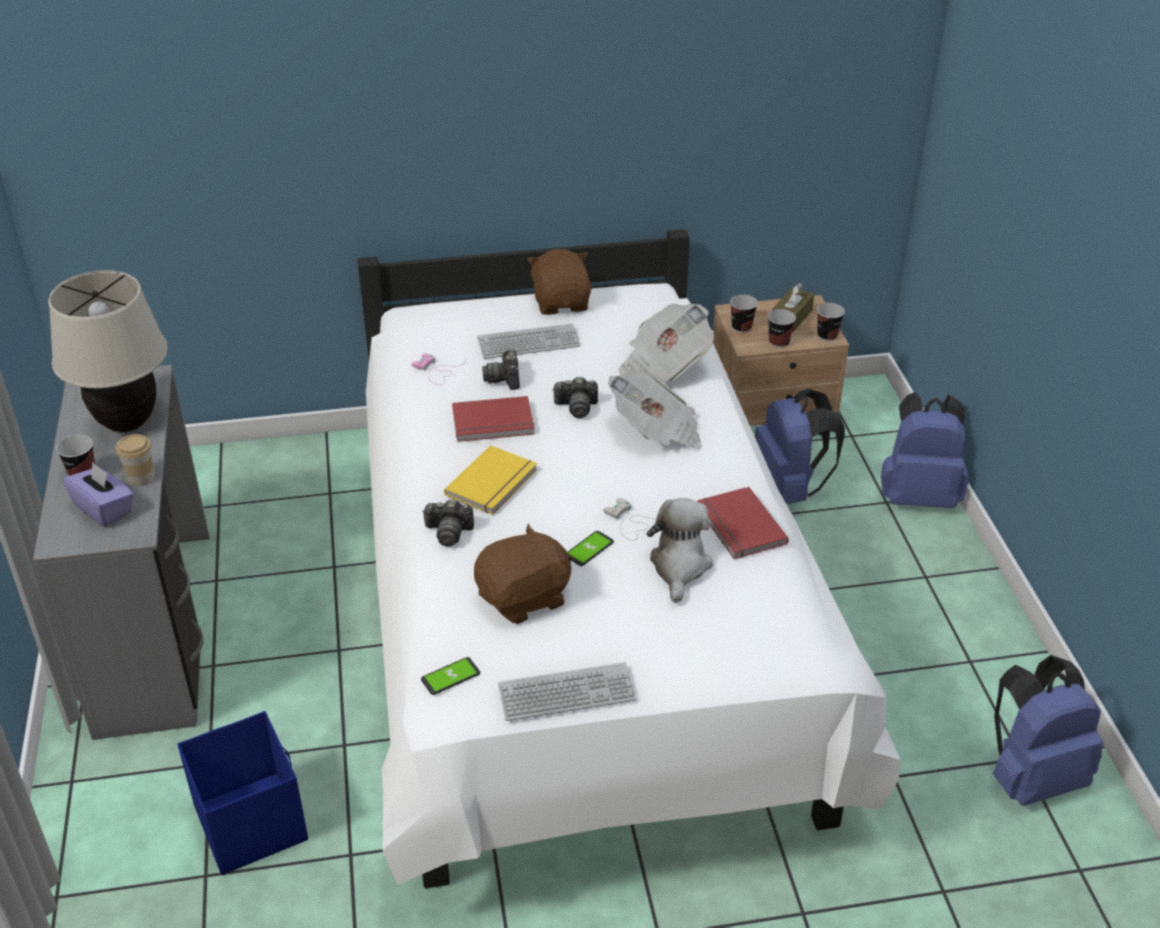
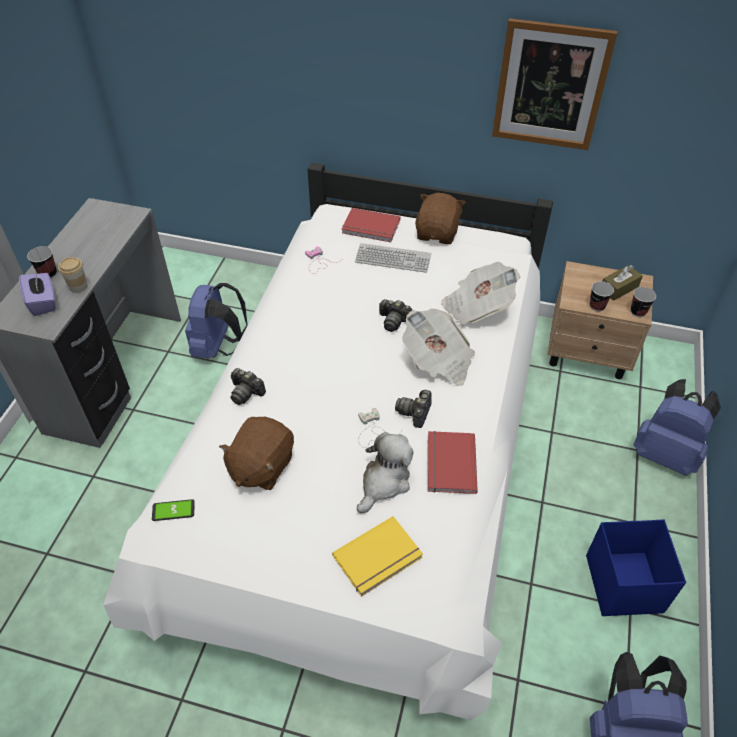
camera: 25 degrees right, 10 degrees up
beige table lamp [48,270,168,432] -> none
blue storage box [177,711,308,875] -> blue storage box moved to [586,519,686,616]
yellow book [444,445,537,515] -> yellow book moved to [332,516,423,597]
red book [452,396,535,442] -> red book moved to [342,208,400,242]
brown plush toy [474,524,572,624] -> brown plush toy turned 120 degrees clockwise [219,417,294,490]
camera [482,349,520,390] -> camera moved to [395,389,432,428]
keyboard [498,662,636,721] -> none
phone [567,531,614,566] -> none
cup [730,295,758,333] -> none
blue backpack [755,389,845,504] -> blue backpack moved to [185,283,248,359]
none -> picture [492,18,618,150]

